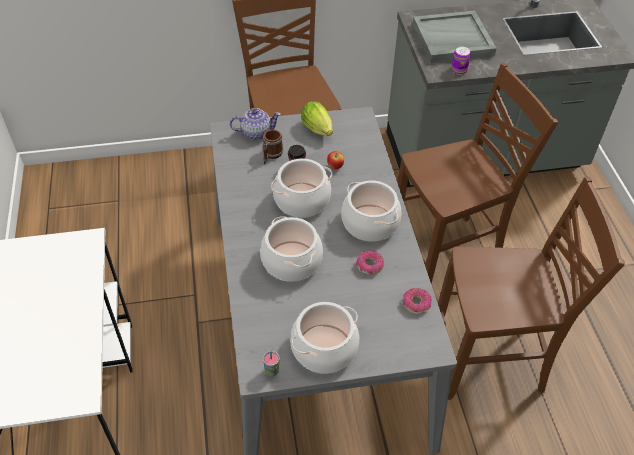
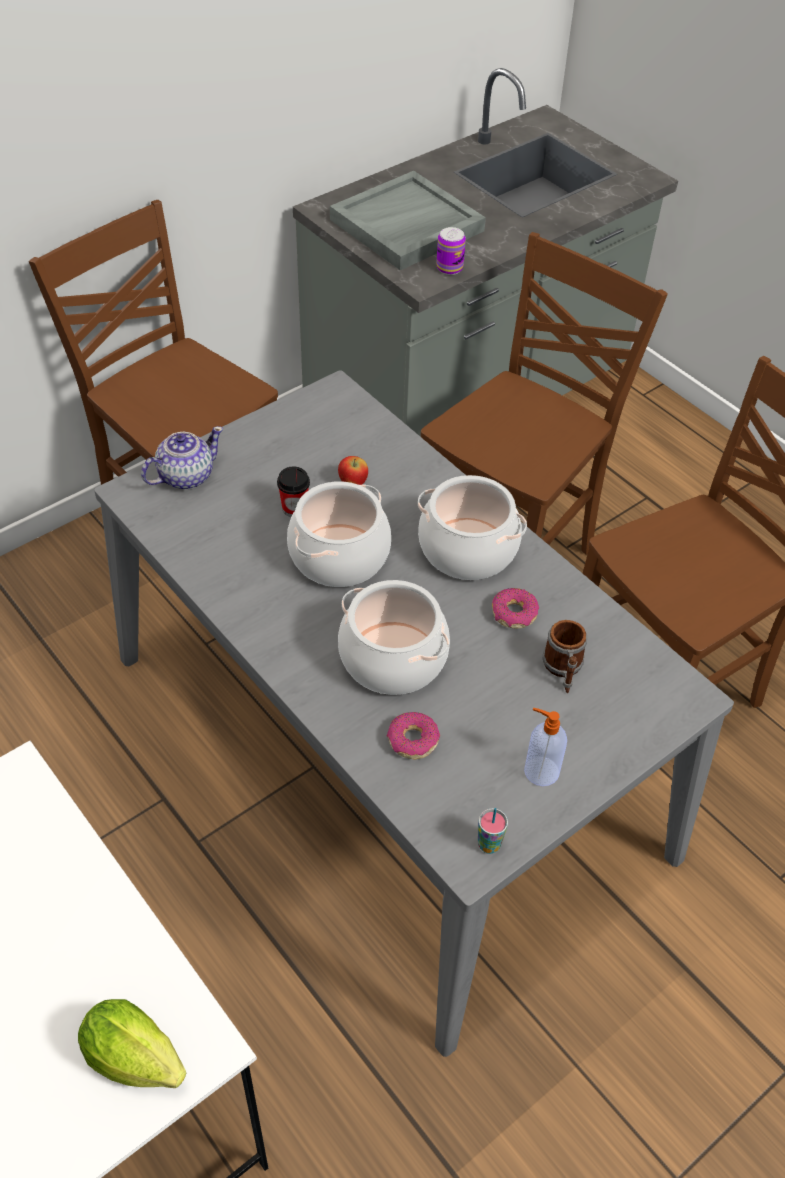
camera: 30 degrees left, 0 degrees up
mug [263,129,283,164] -> mug moved to [542,620,587,693]
cooking pot [290,302,359,374] -> soap dispenser [524,707,567,786]
lettuce [301,101,333,136] -> lettuce moved to [78,999,186,1088]
donut [403,288,432,314] -> donut moved to [387,712,440,760]

